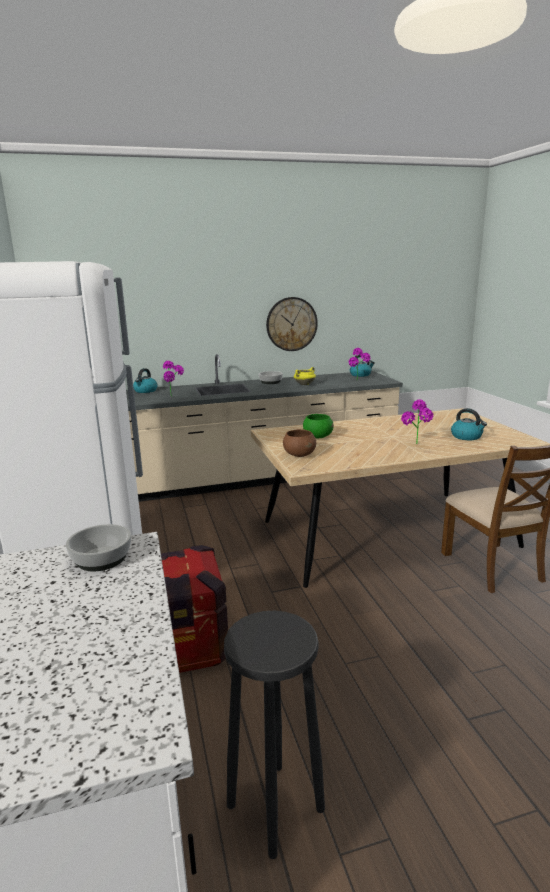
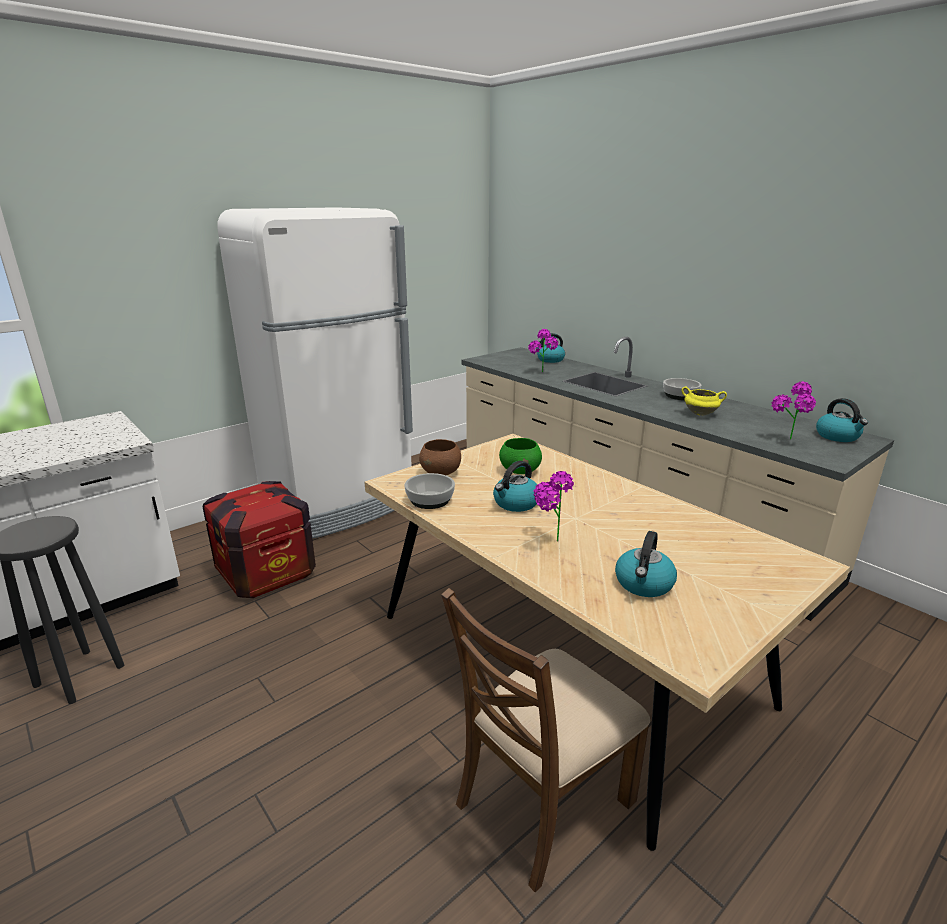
camera: 65 degrees right, 5 degrees up
bowl [65,524,131,571] -> bowl moved to [404,473,455,509]
wall clock [266,297,318,351] -> none
none -> kettle [493,461,537,512]

